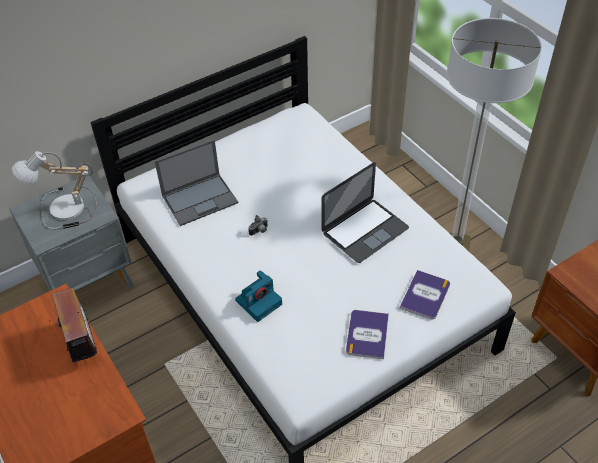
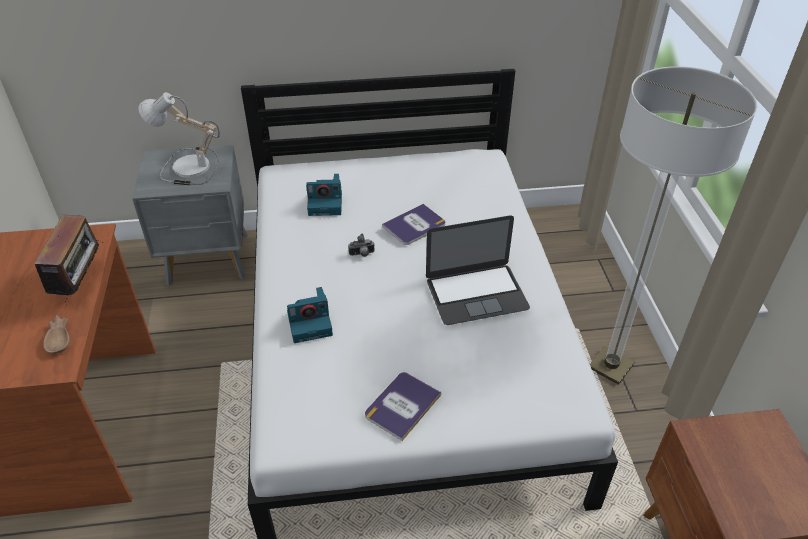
camera: 25 degrees right, 5 degrees down
laptop [155,139,238,226] -> camera [306,174,342,216]
book [400,270,450,320] -> book moved to [382,204,445,245]
none -> brown bowl [43,315,70,354]

